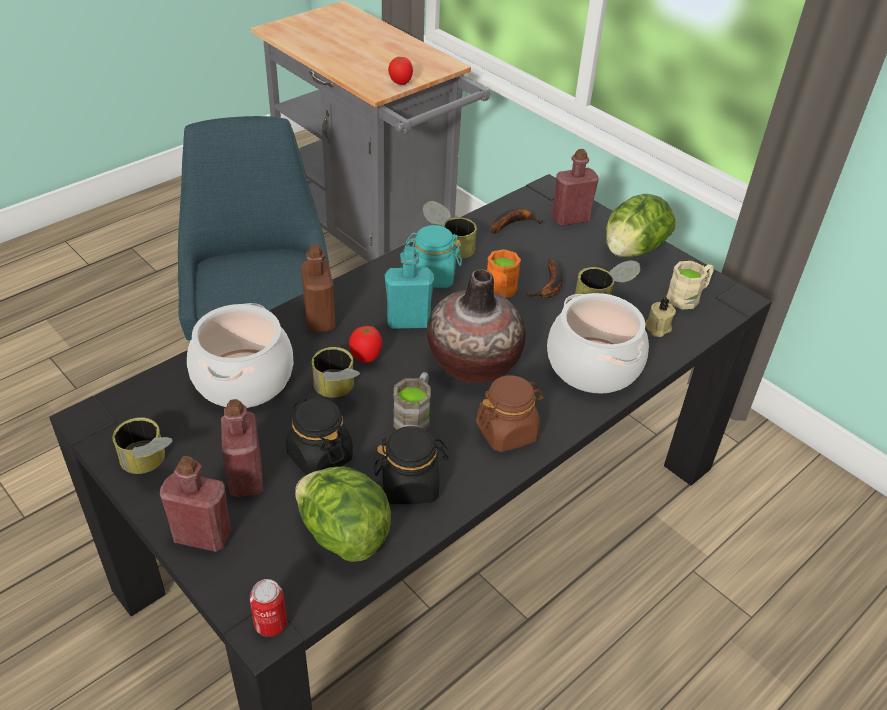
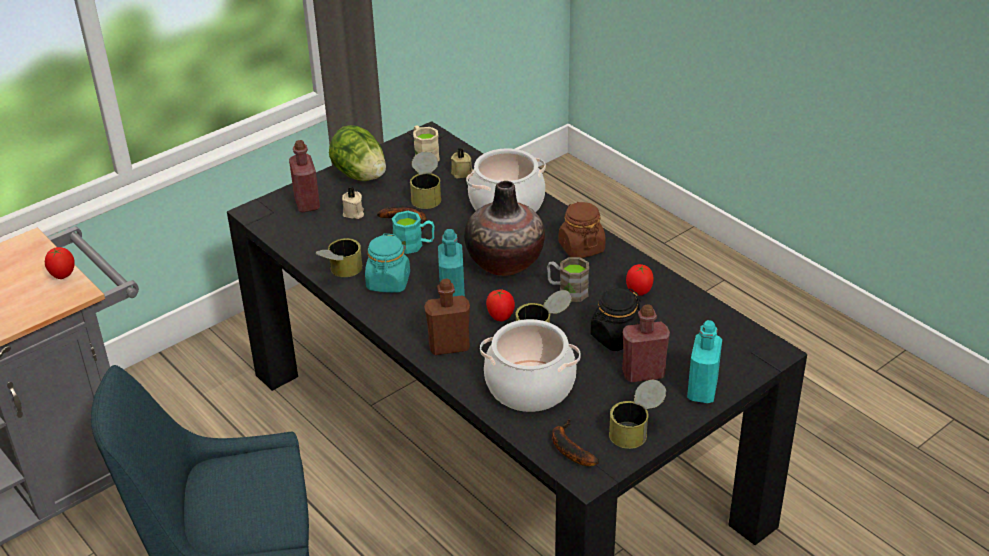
camera: 85 degrees left, 5 degrees down
red bottle [160,456,231,552] -> turquoise bottle [687,320,722,403]
can [250,579,287,637] -> none
lettuce [295,467,391,562] -> none
black jar [374,426,449,504] -> tomato [626,264,654,296]
orange mug [487,249,521,298] -> turquoise mug [392,211,435,254]
banana [490,208,543,234] -> banana moved to [552,419,599,466]
none -> beige candle [342,187,364,219]

